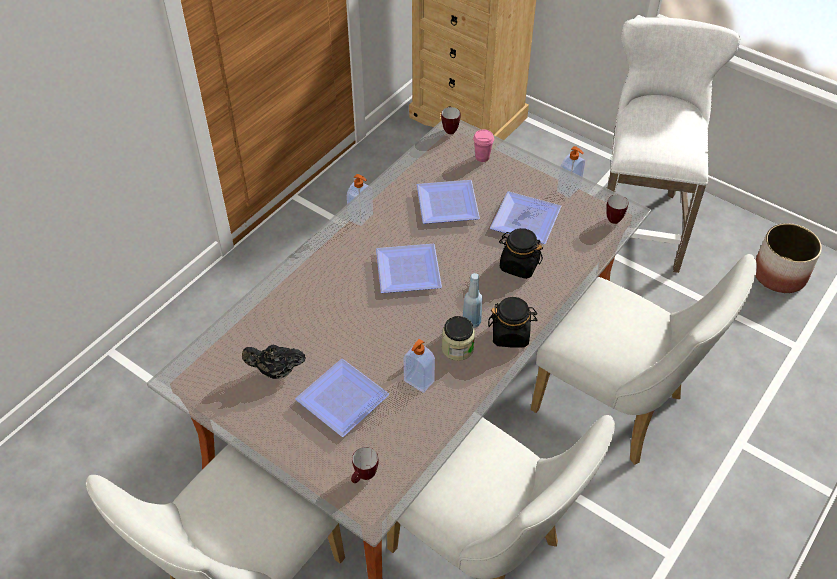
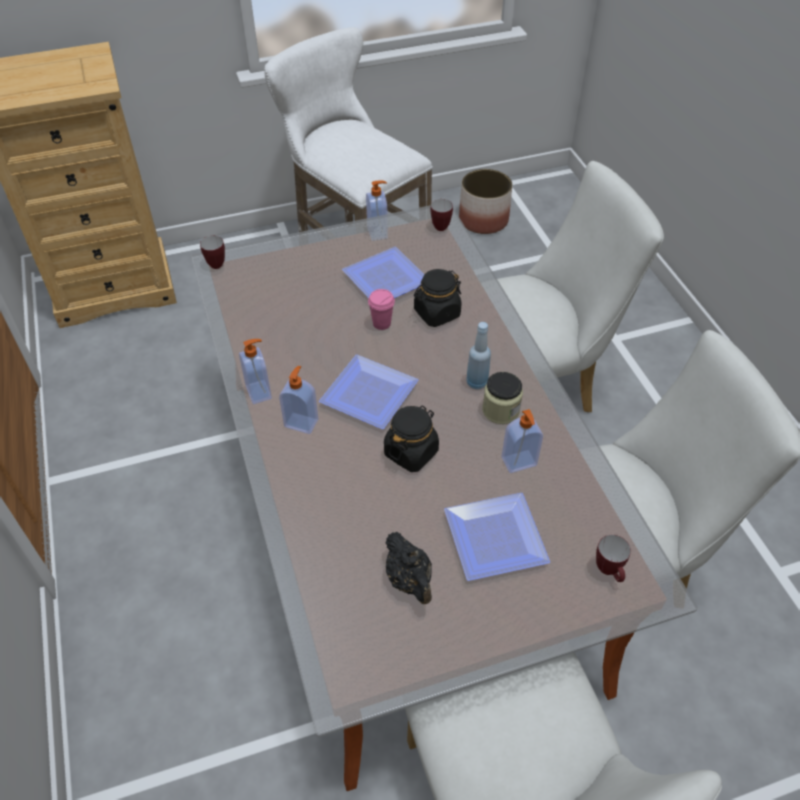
camera: 55 degrees left, 0 degrees up
black teapot [242,344,305,379] -> black teapot turned 60 degrees counterclockwise [385,532,432,604]
plate [417,180,480,224] -> none
pink cup [473,129,494,162] -> pink cup moved to [368,289,395,330]
black jar [488,297,537,348] -> black jar moved to [384,405,439,472]
none -> soap dispenser [279,366,318,434]

